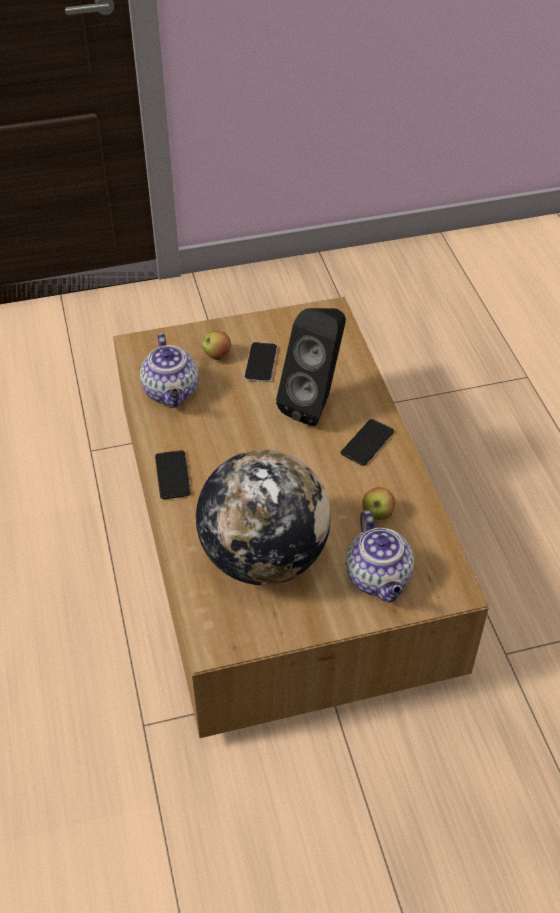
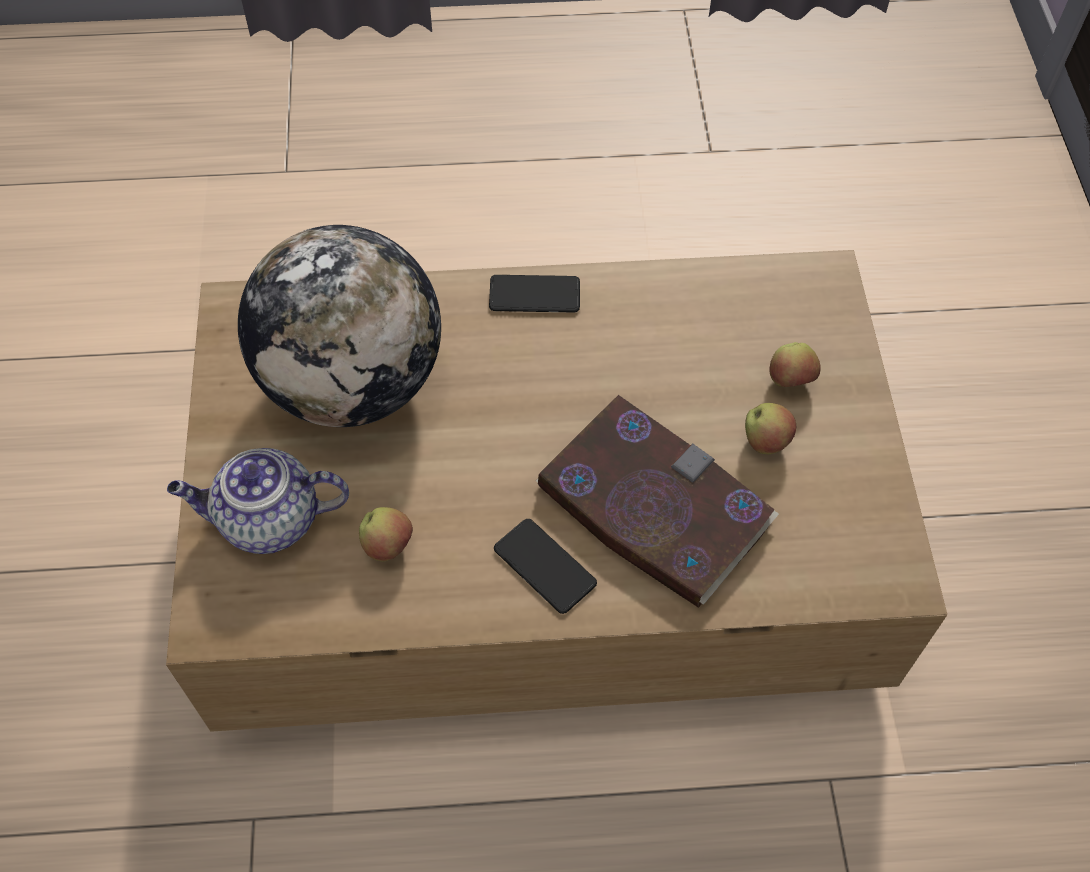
camera: 100 degrees right, 10 degrees up
teapot [140,333,199,408] -> none
phone [244,342,277,382] -> apple [745,403,796,454]
black speaker [276,308,346,426] -> book [536,395,779,608]

